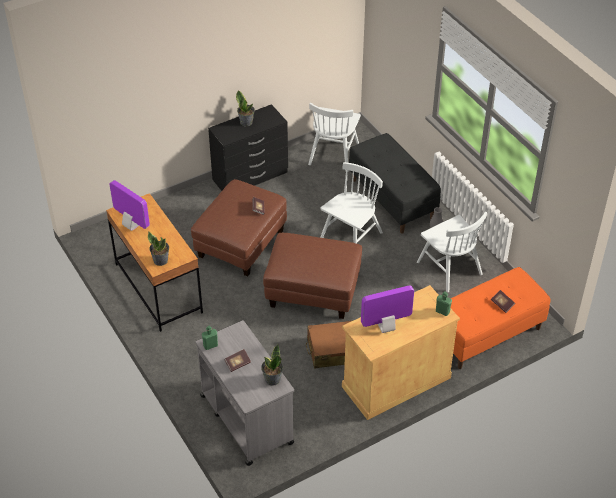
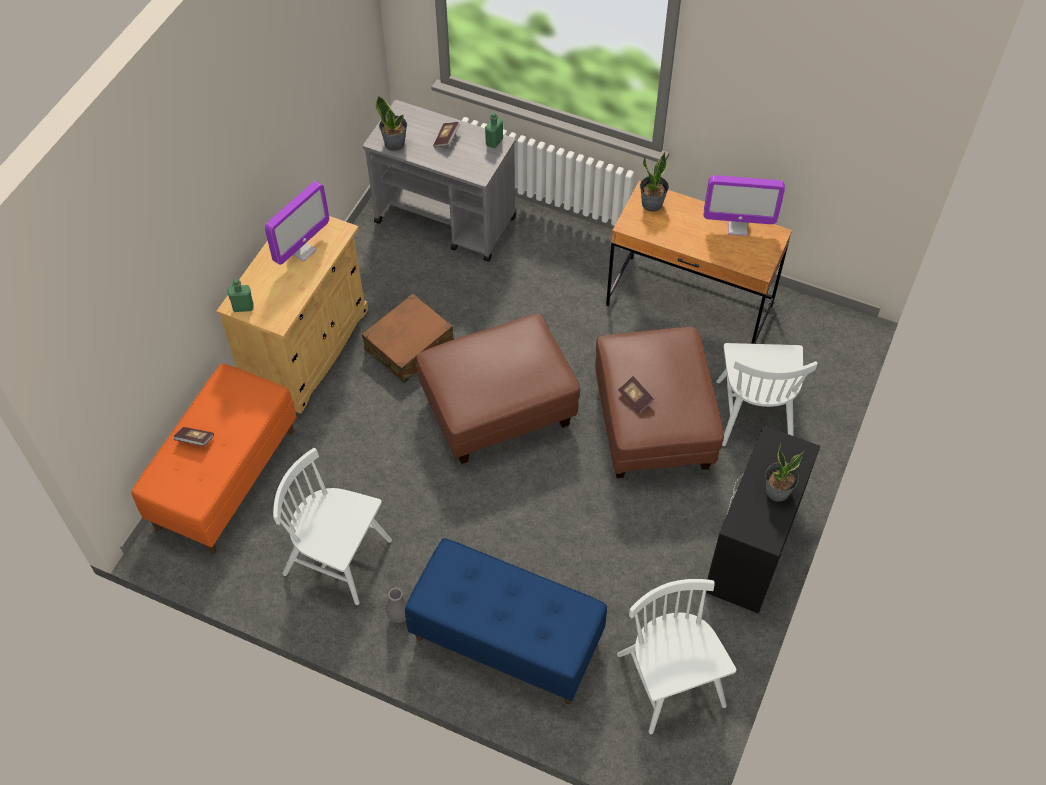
camera: 145 degrees right, 10 degrees up
white chair [320,162,383,244] -> white chair moved to [716,343,818,446]
black bench [349,133,441,234] -> blue bench [405,538,607,704]

